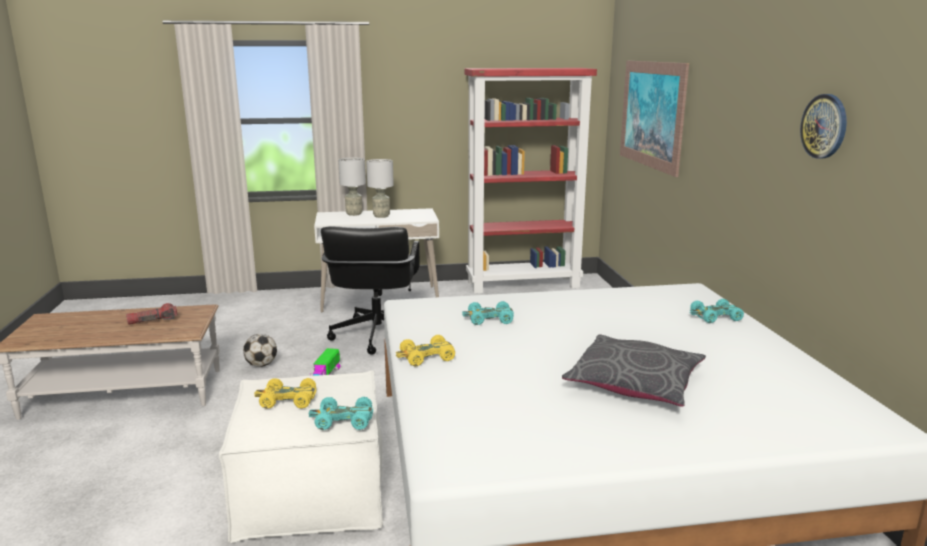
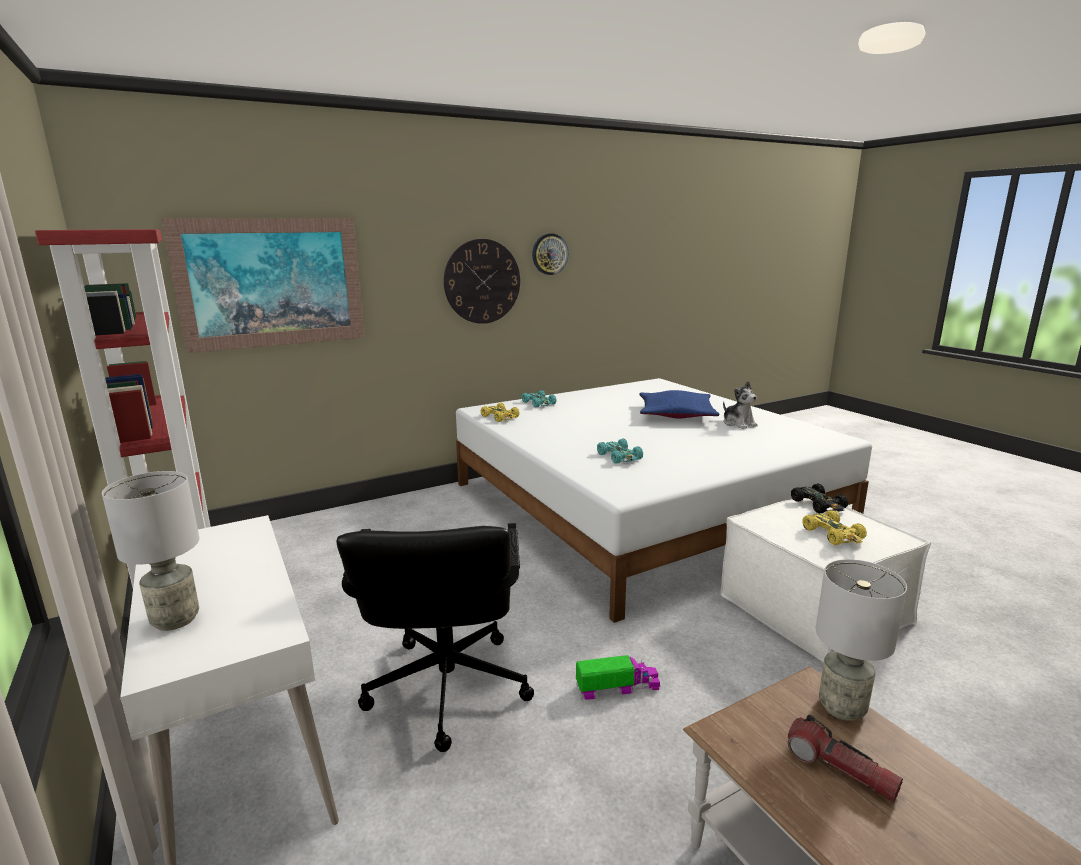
camera: 110 degrees left, 0 degrees up
football [243,334,277,367] -> none
turquoise toy car [308,397,373,430] -> black toy car [791,484,848,514]
black office chair [321,226,420,355] -> black office chair turned 105 degrees clockwise [337,523,534,752]
grey table lamp [366,159,394,218] -> grey table lamp moved to [816,559,907,721]
yellow toy car [396,335,455,366] -> yellow toy car moved to [481,403,520,422]
grey pillow [562,334,706,407] -> blue pillow [639,390,719,418]
none -> wall clock [444,239,520,324]
none -> plush toy [723,381,758,429]

